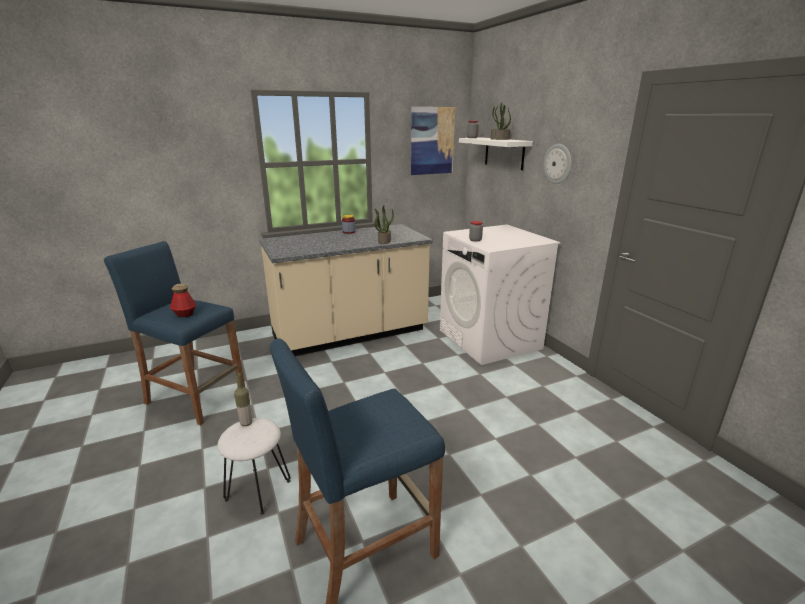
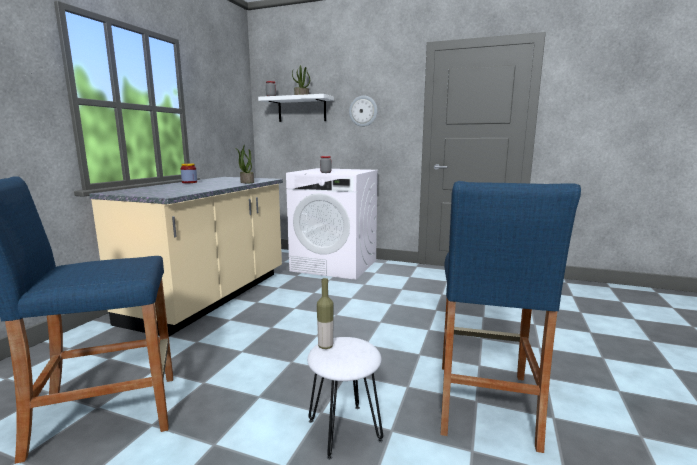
camera: 45 degrees left, 10 degrees down
bottle [170,284,197,317] -> none
picture [411,107,455,175] -> none

